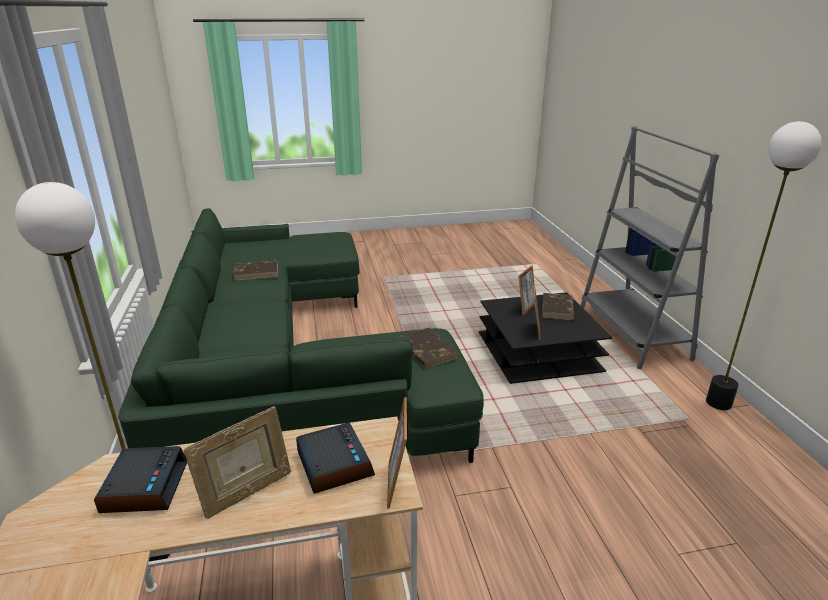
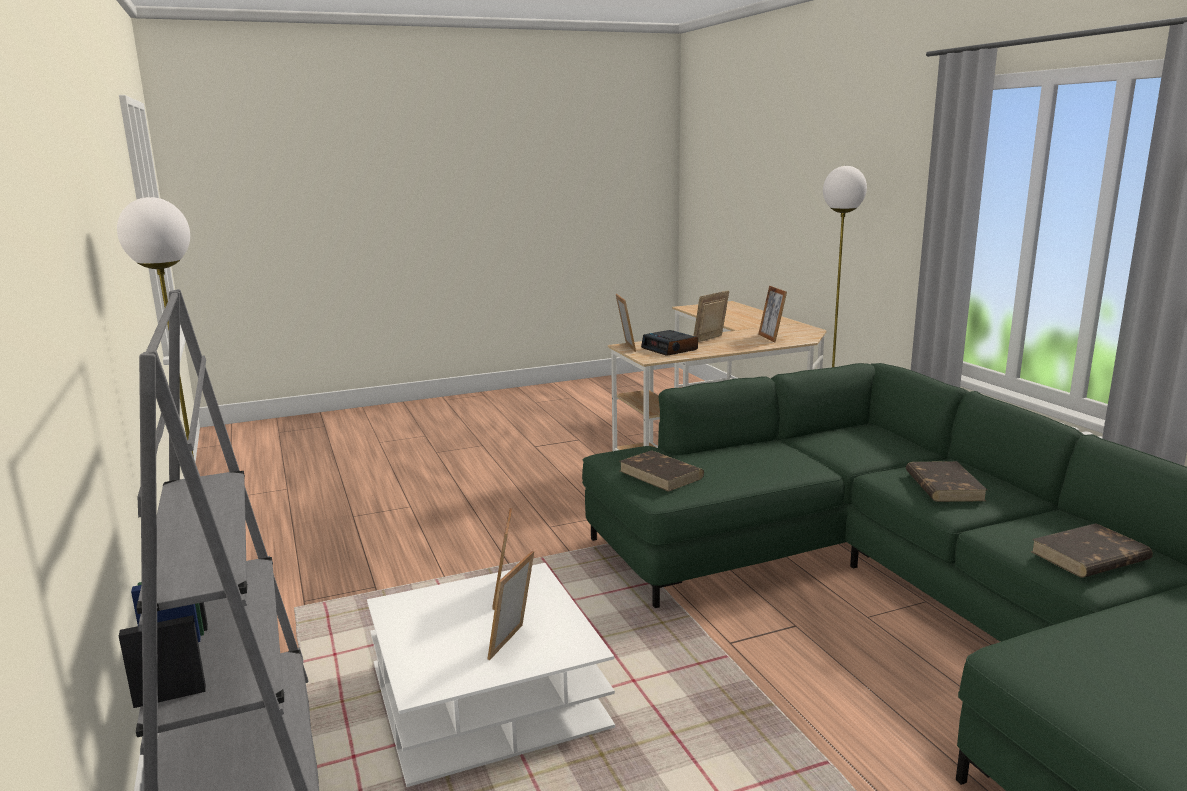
camera: 170 degrees right, 10 degrees down
alarm clock [94,446,187,513] -> picture frame [758,286,787,342]
black coffee table [479,292,612,384] -> white coffee table [367,563,615,787]
brown book [542,293,575,321] -> brown book moved to [906,461,987,502]

